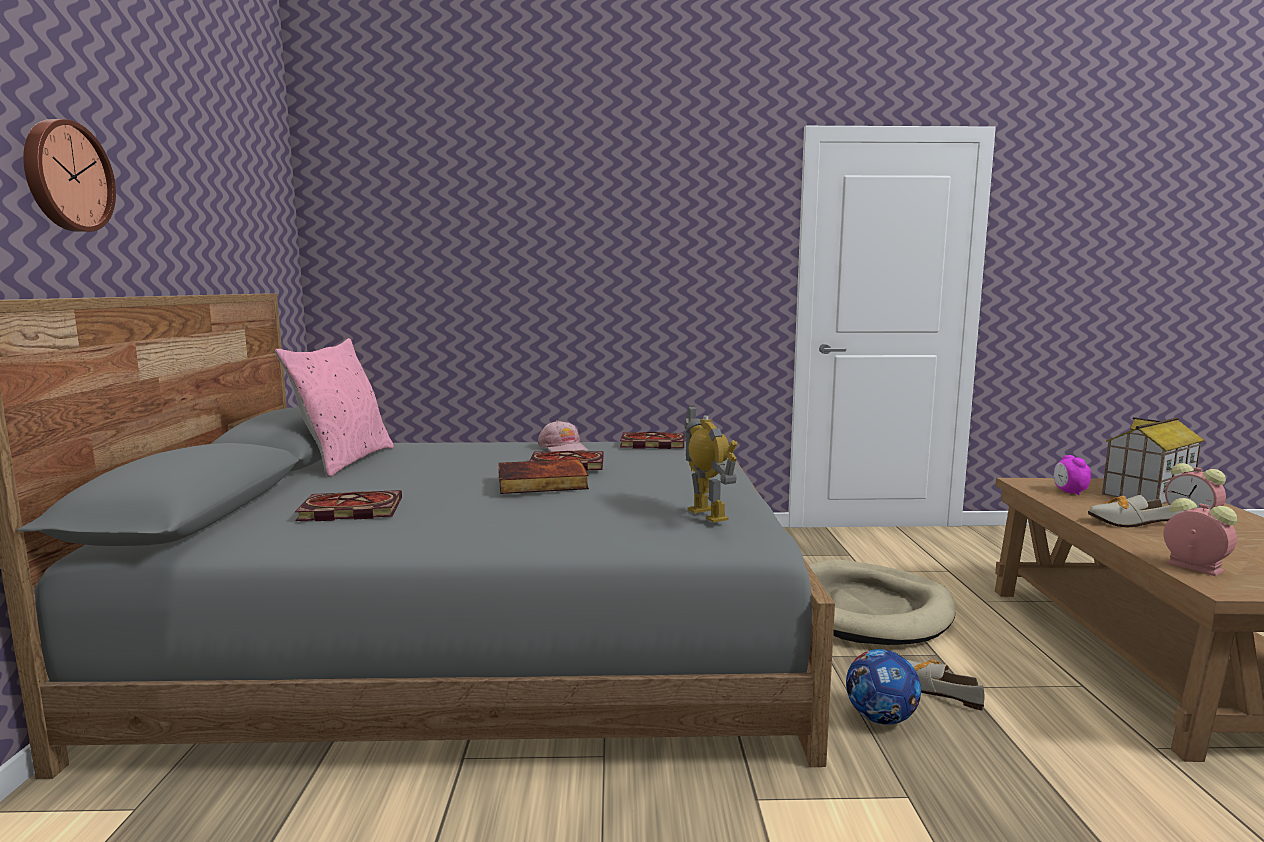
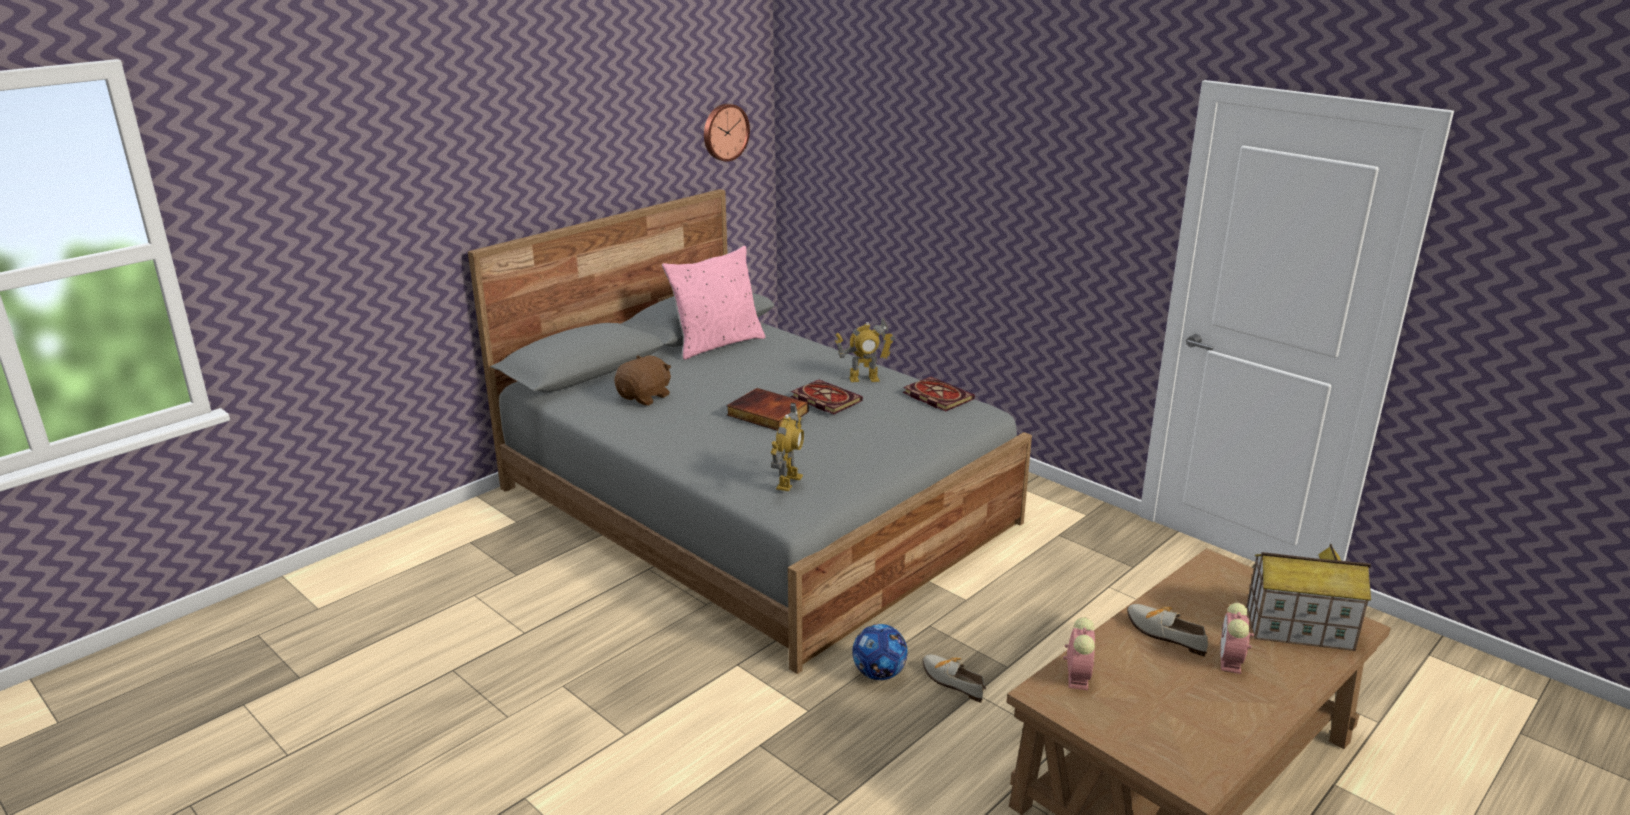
camera: 45 degrees right, 15 degrees up
wall clock [23,119,116,232] -> wall clock moved to [704,104,750,162]
book [295,490,402,521] -> brown plush toy [614,355,671,406]
pink cap [538,420,589,451] -> toy robot [835,318,895,382]
beige dog bed [809,559,956,645] -> none
shoe [907,660,985,711] -> shoe turned 45 degrees counterclockwise [923,654,986,703]
alarm clock [1054,455,1091,495] -> none

